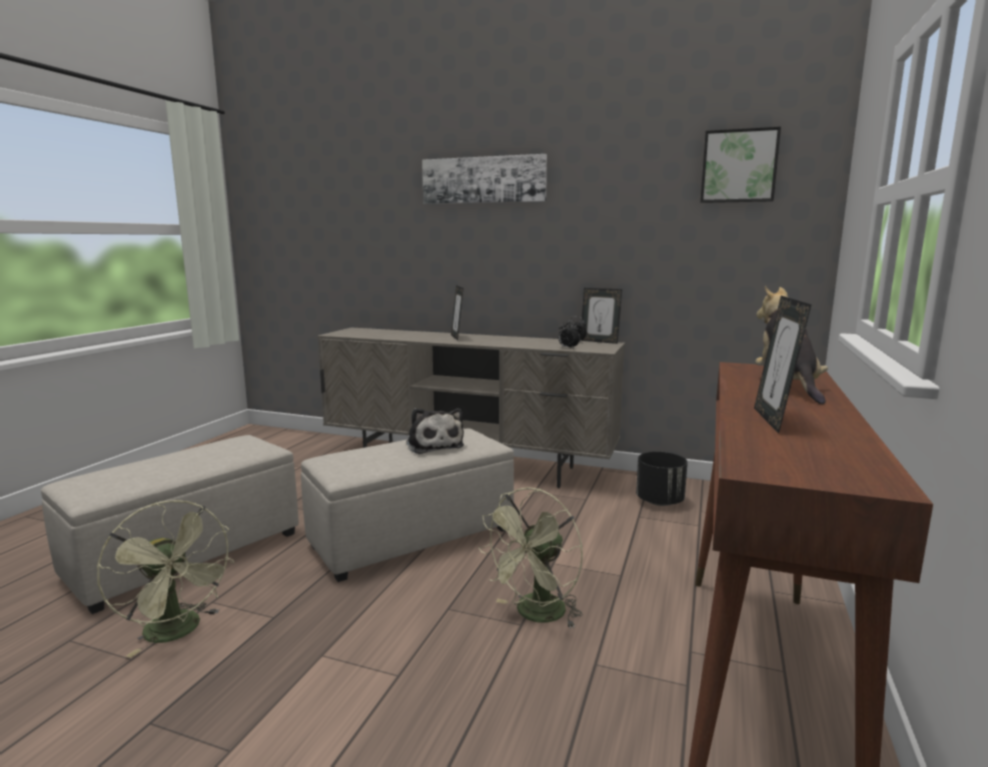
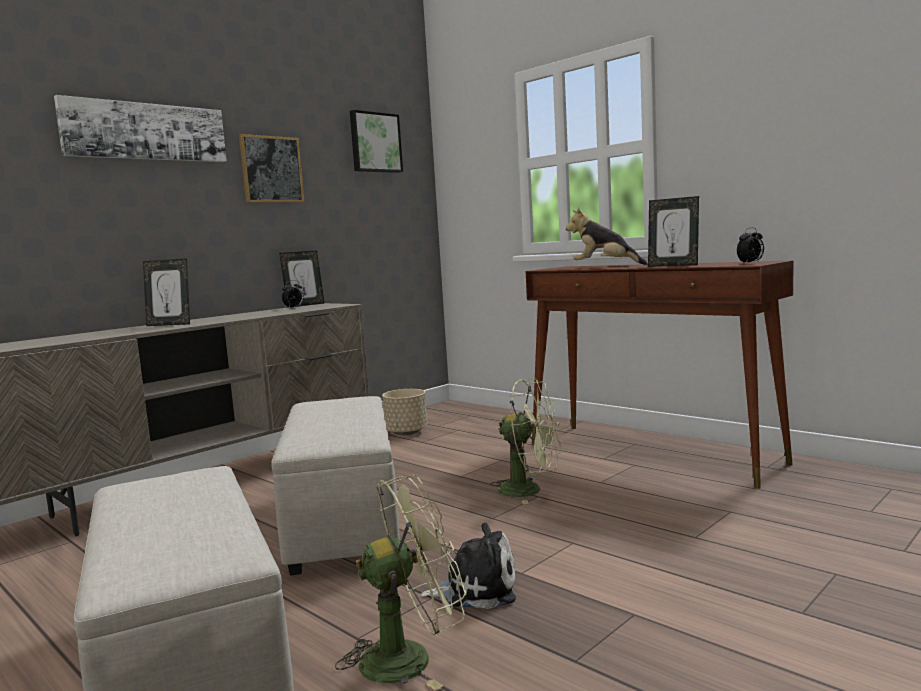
camera: 65 degrees left, 5 degrees down
plush toy [406,408,464,454] -> plush toy moved to [419,522,516,609]
green fan [478,487,583,629] -> green fan turned 45 degrees counterclockwise [490,378,561,504]
alarm clock [558,321,580,349] -> alarm clock moved to [737,227,764,263]
black planter [636,451,688,506] -> beige planter [382,389,428,435]
none -> picture [239,134,304,203]

